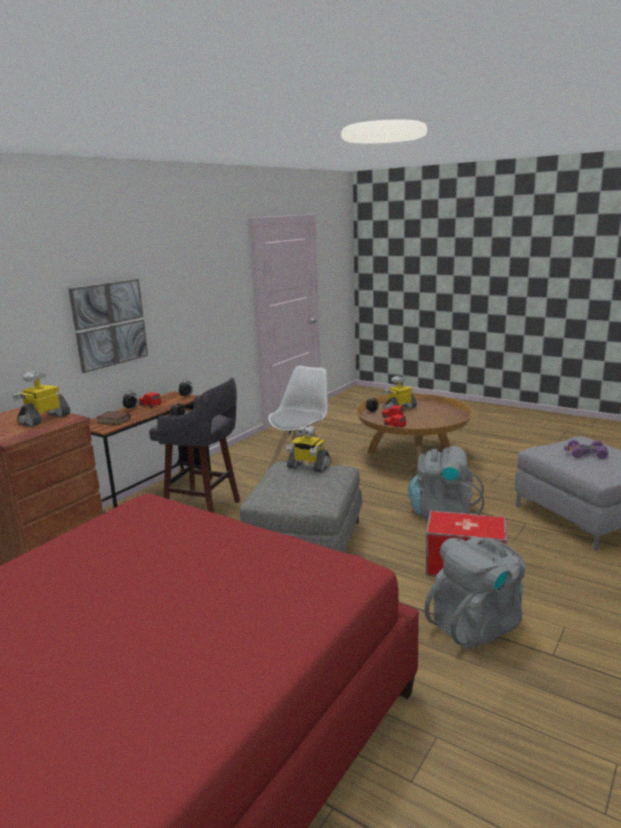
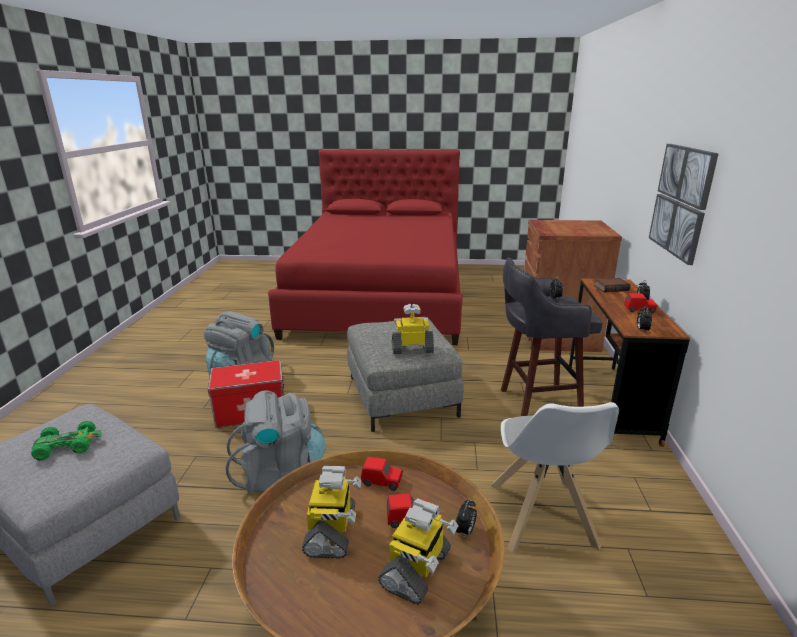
camera: 150 degrees right, 5 degrees up
toy robot [12,372,70,427] -> toy robot moved to [302,466,362,559]
purple toy car [564,440,608,459] -> green toy car [31,421,102,460]

